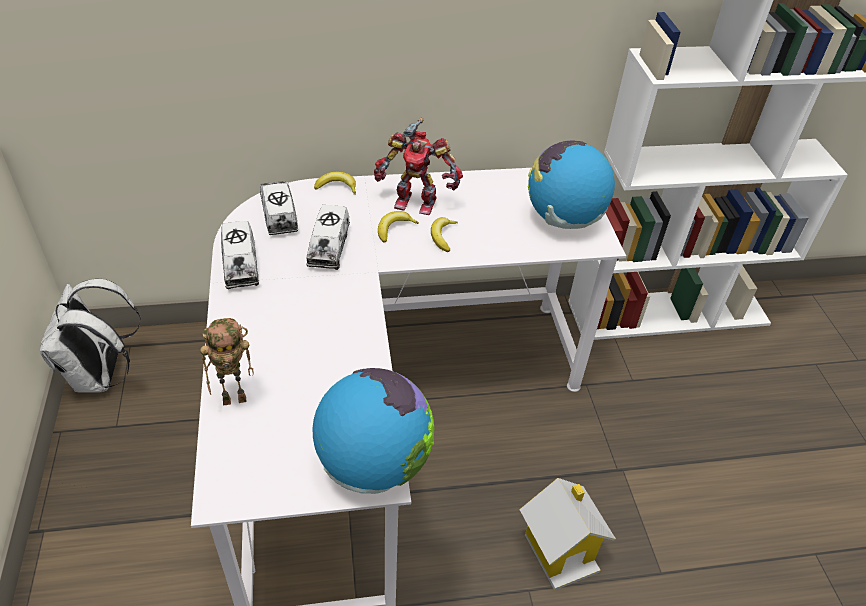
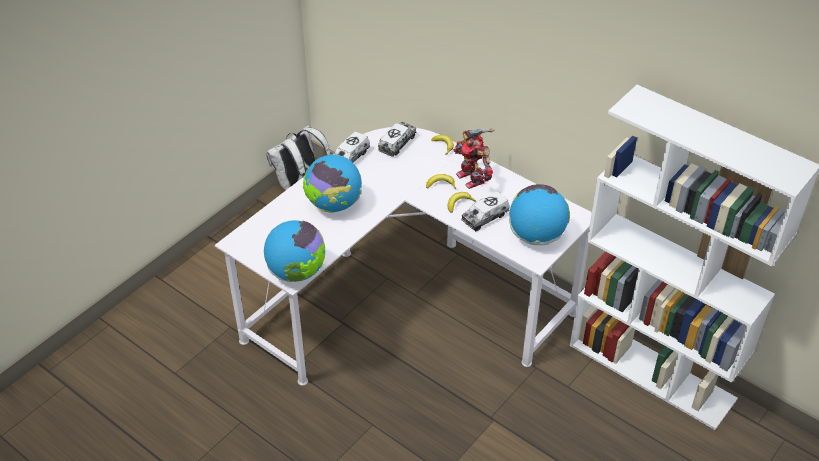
camera: 50 degrees right, 0 degrees up
toy robot [200,318,254,406] -> none
toy truck [306,205,350,270] -> toy truck moved to [461,191,510,231]
toy house [519,478,616,591] -> none
none -> globe [303,155,362,213]

